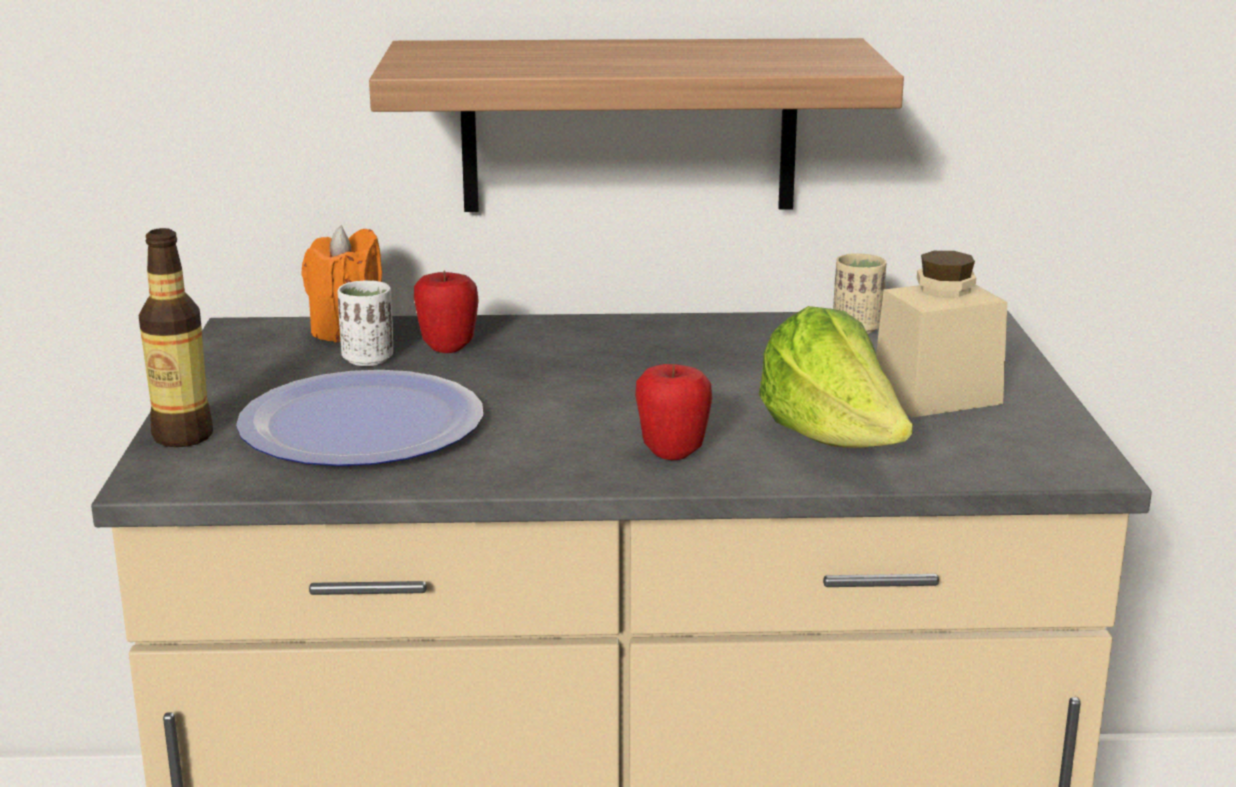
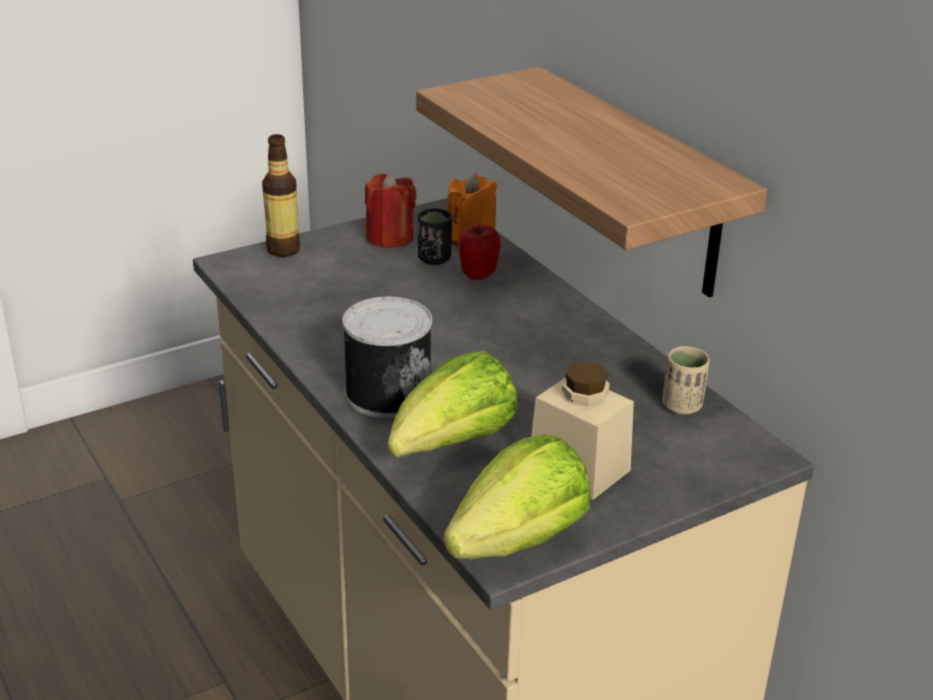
camera: 60 degrees right, 10 degrees up
plate [236,370,483,466] -> none
white cup [337,280,393,366] -> black cup [418,208,452,265]
apple [635,364,712,460] -> can [342,297,432,418]
none -> red candle [365,172,416,248]
none -> lettuce [444,435,590,559]

